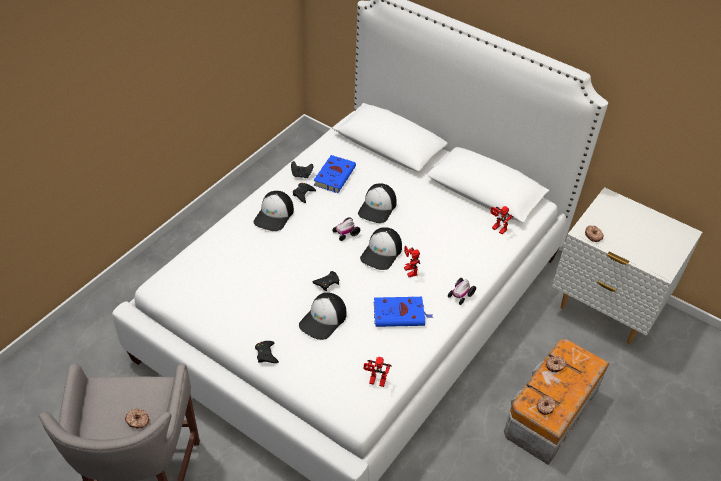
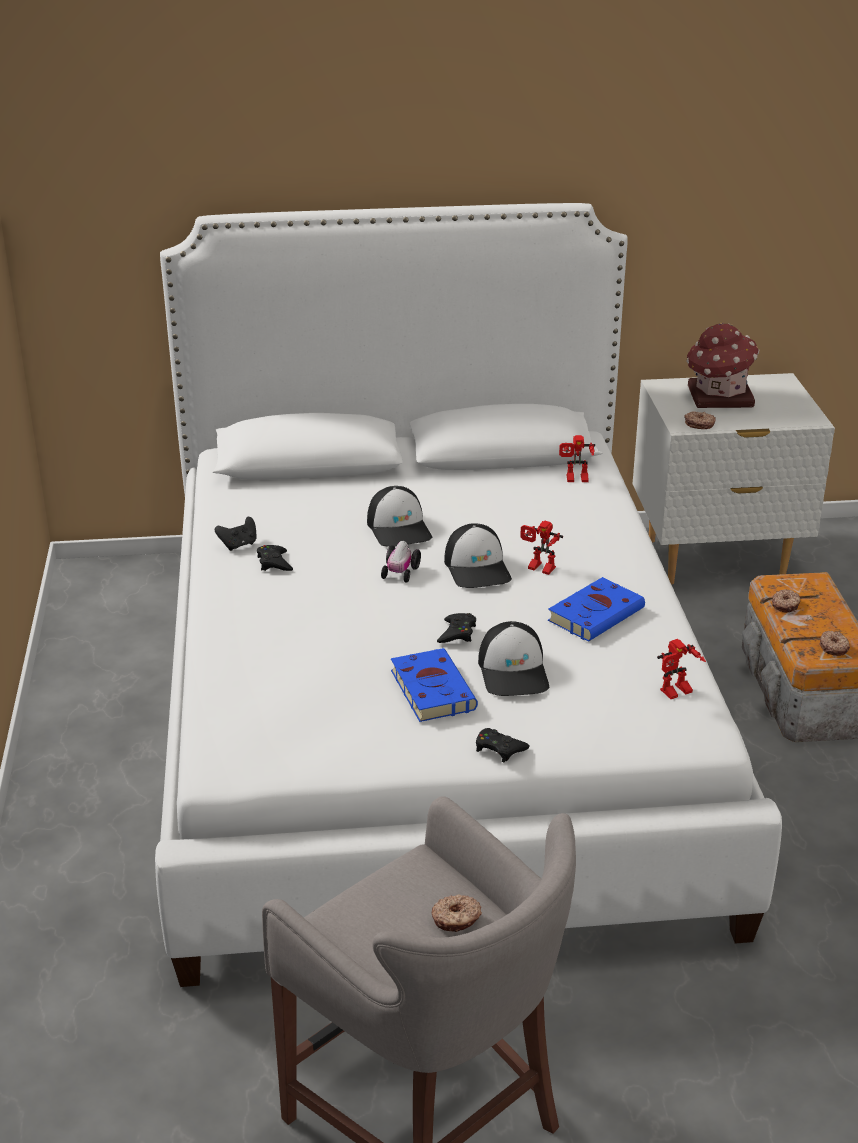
camera: 40 degrees left, 15 degrees down
cap [254,191,294,231] -> none
blue book [314,155,356,193] -> blue book moved to [391,648,478,722]
toy car [448,278,476,305] -> none
none -> toy house [686,323,759,408]

